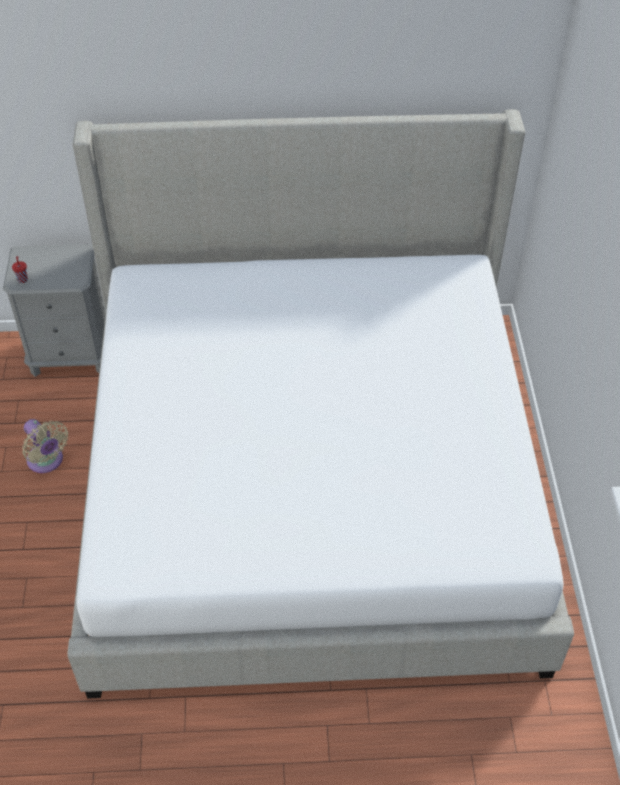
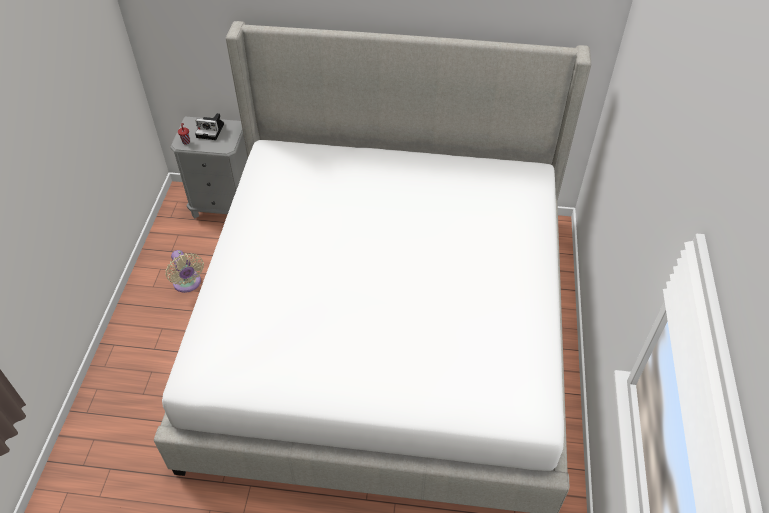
camera: 10 degrees right, 0 degrees up
none -> camera [195,113,224,140]

